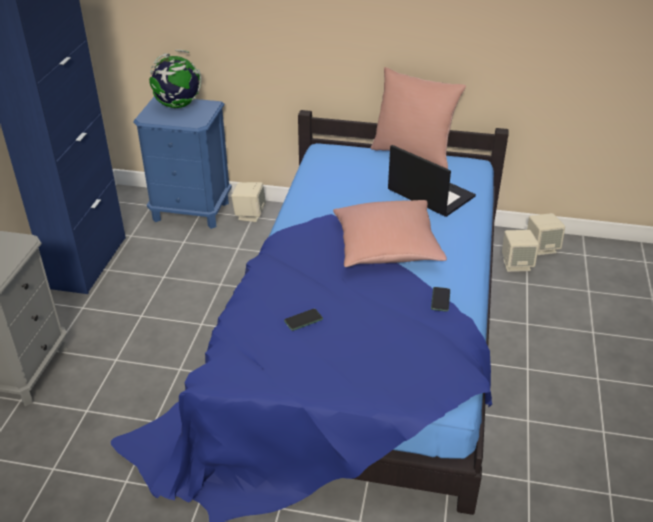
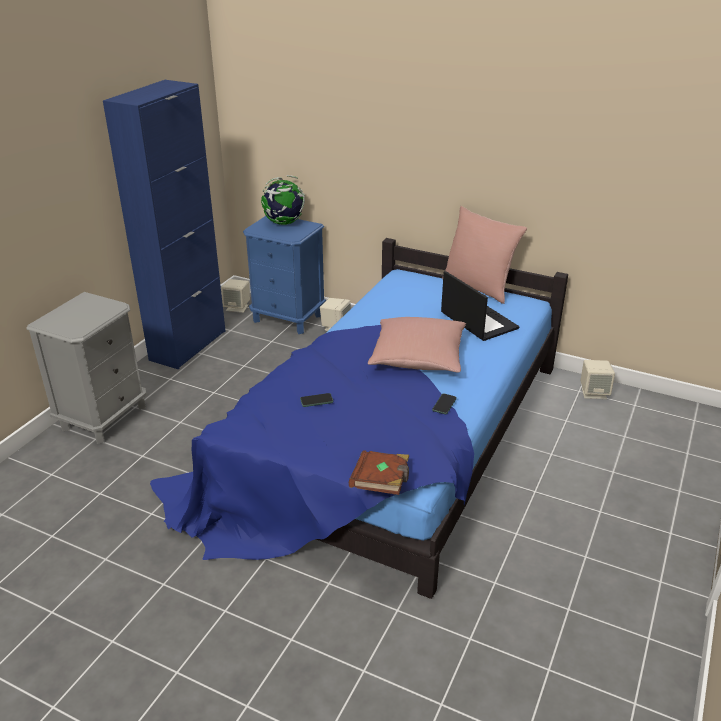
camera: 15 degrees right, 5 degrees down
beige speaker [502,230,539,272] -> beige speaker moved to [221,279,250,313]
none -> brown book [349,450,409,495]

